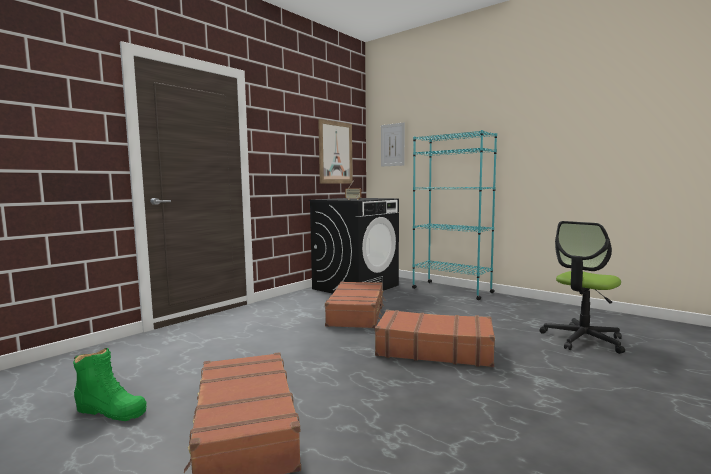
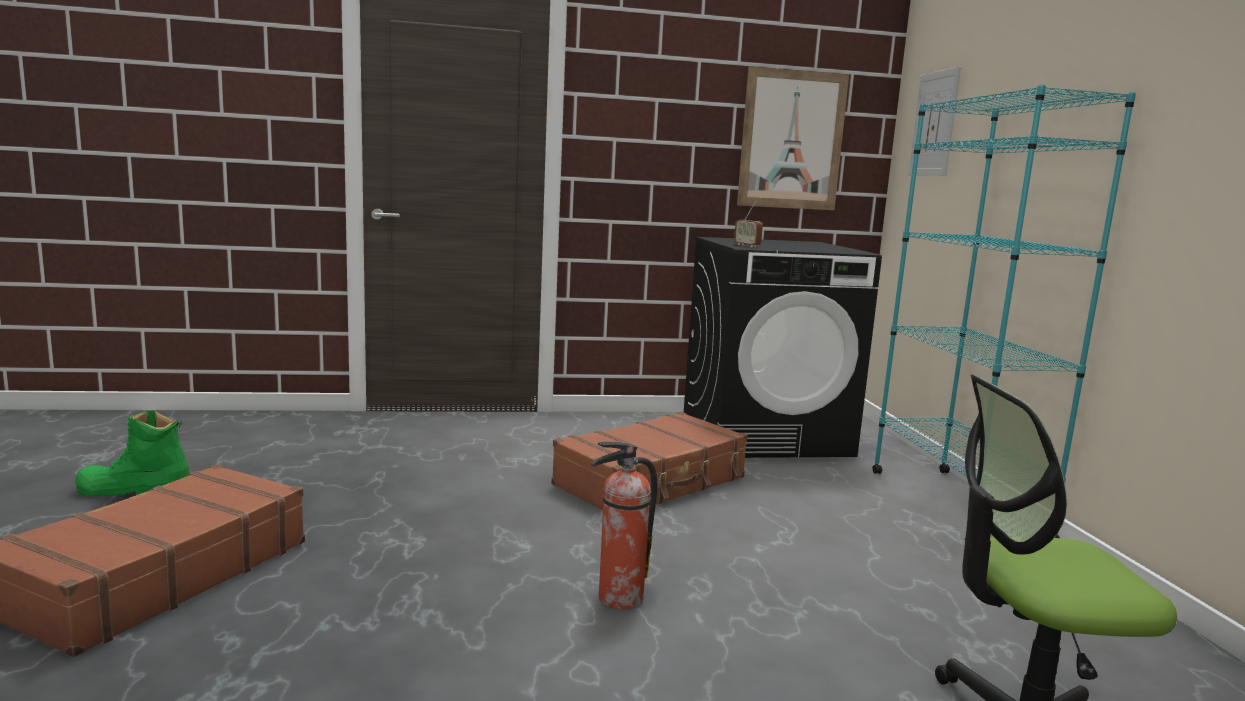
camera: 40 degrees right, 5 degrees up
green boot [73,347,147,421] -> green boot turned 120 degrees clockwise [75,411,189,496]
brown suitcase [375,310,495,367] -> fire extinguisher [591,442,657,609]

